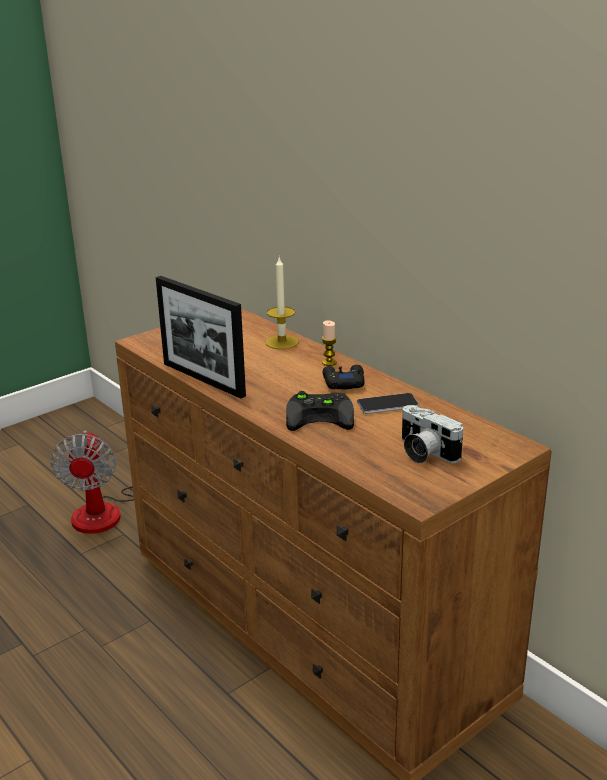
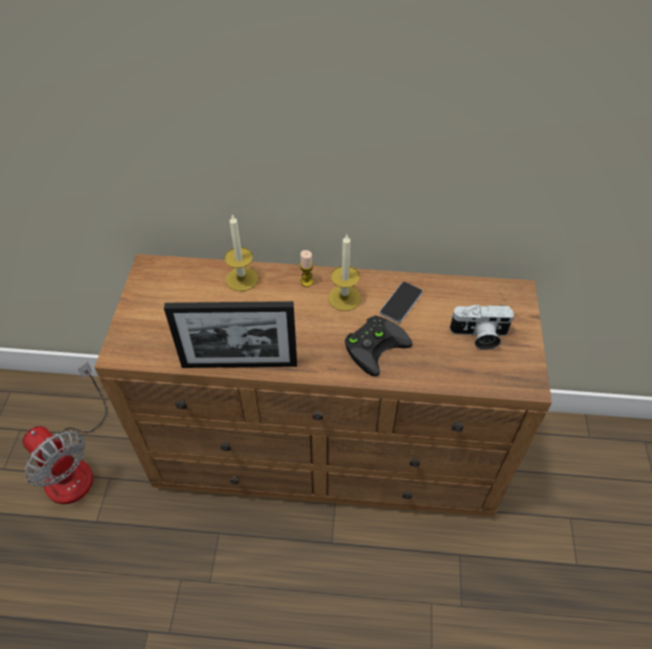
camera: 45 degrees left, 25 degrees up
black game controller [323,365,365,390] -> candle [328,235,361,311]

